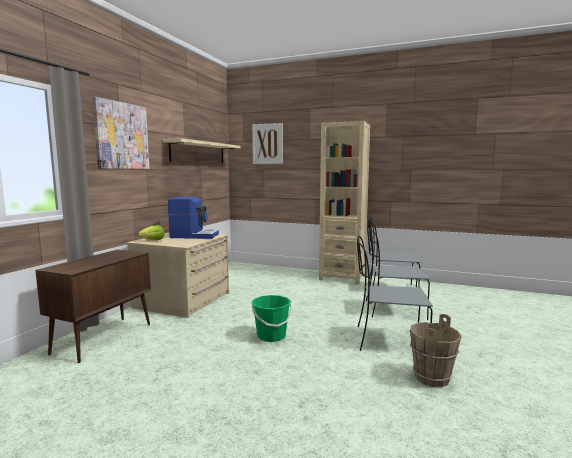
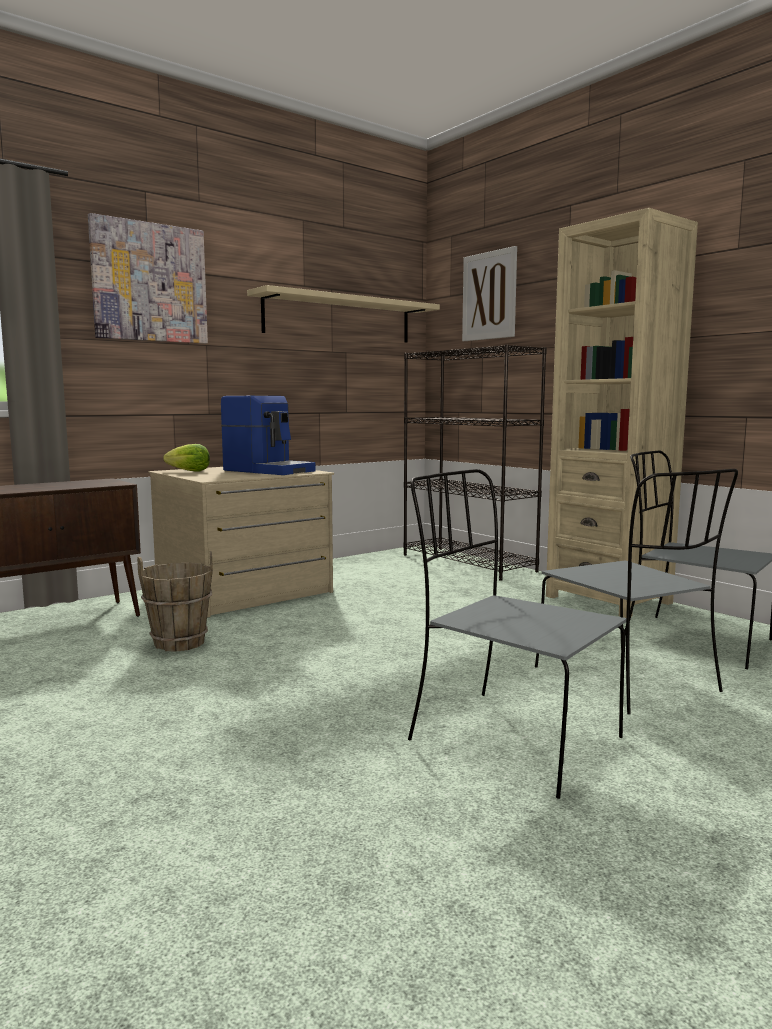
camera: 30 degrees right, 0 degrees up
green bucket [251,295,292,342] -> none
grey chair [366,225,430,320] -> grey chair turned 150 degrees counterclockwise [535,469,738,714]
brown bucket [410,314,462,387] -> brown bucket moved to [137,551,213,652]
none -> black bookcase [403,345,547,581]

